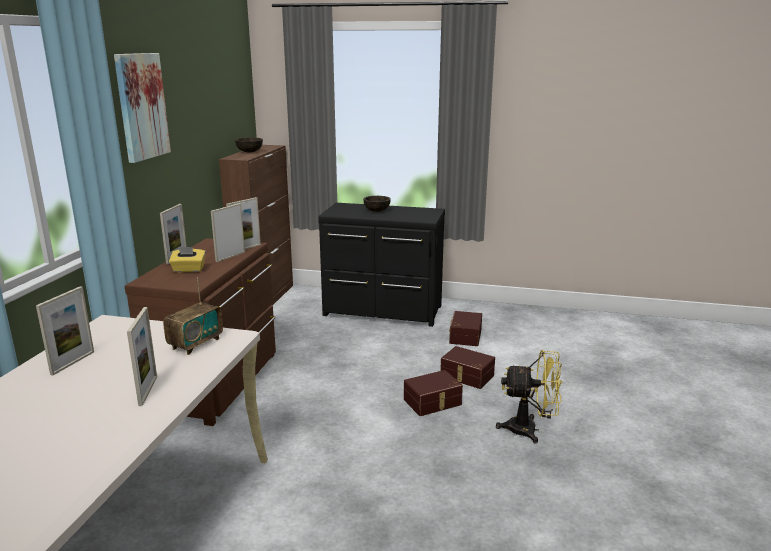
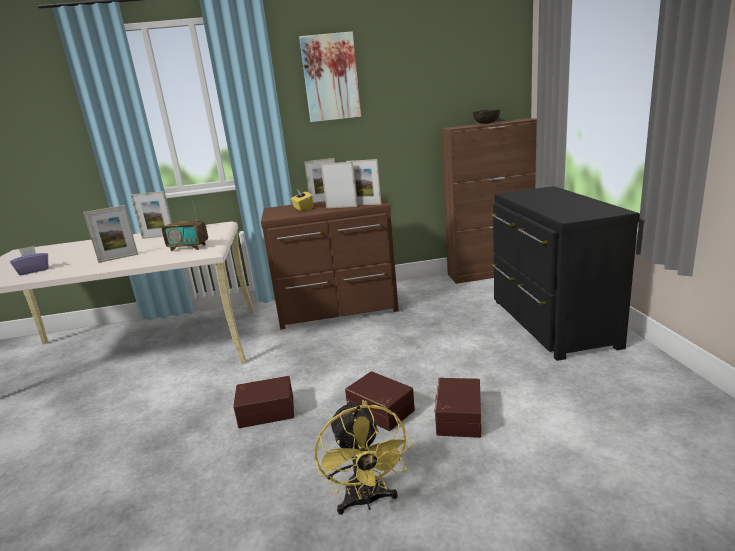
camera: 70 degrees right, 0 degrees up
brown bowl [363,196,391,212] -> none
brown storage box [449,311,482,346] -> brown storage box moved to [233,376,294,428]
none -> purple tissue box [10,246,49,275]

